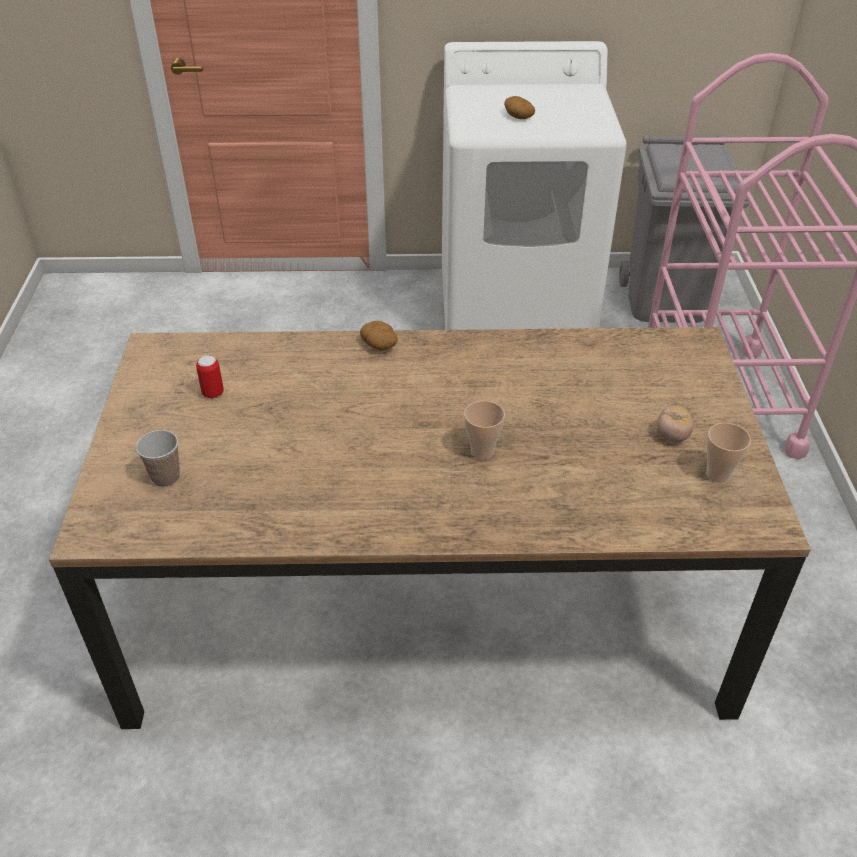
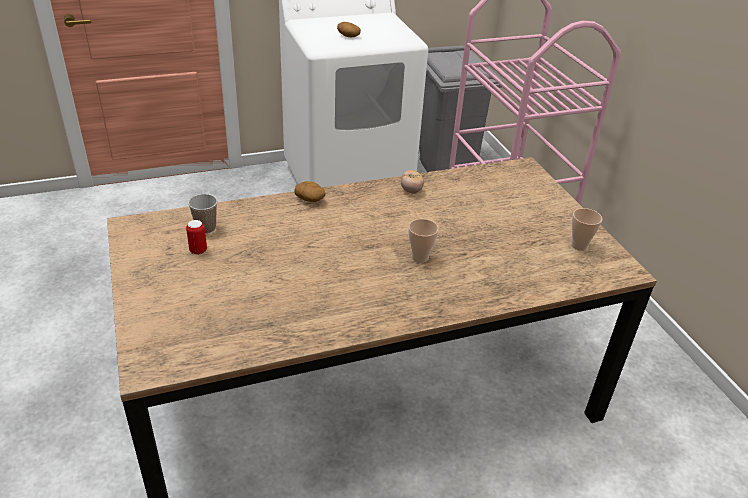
camera: 20 degrees left, 5 degrees down
cup [136,430,180,487] -> cup moved to [188,194,217,234]
tomato [657,406,694,442] -> tomato moved to [401,170,424,193]

